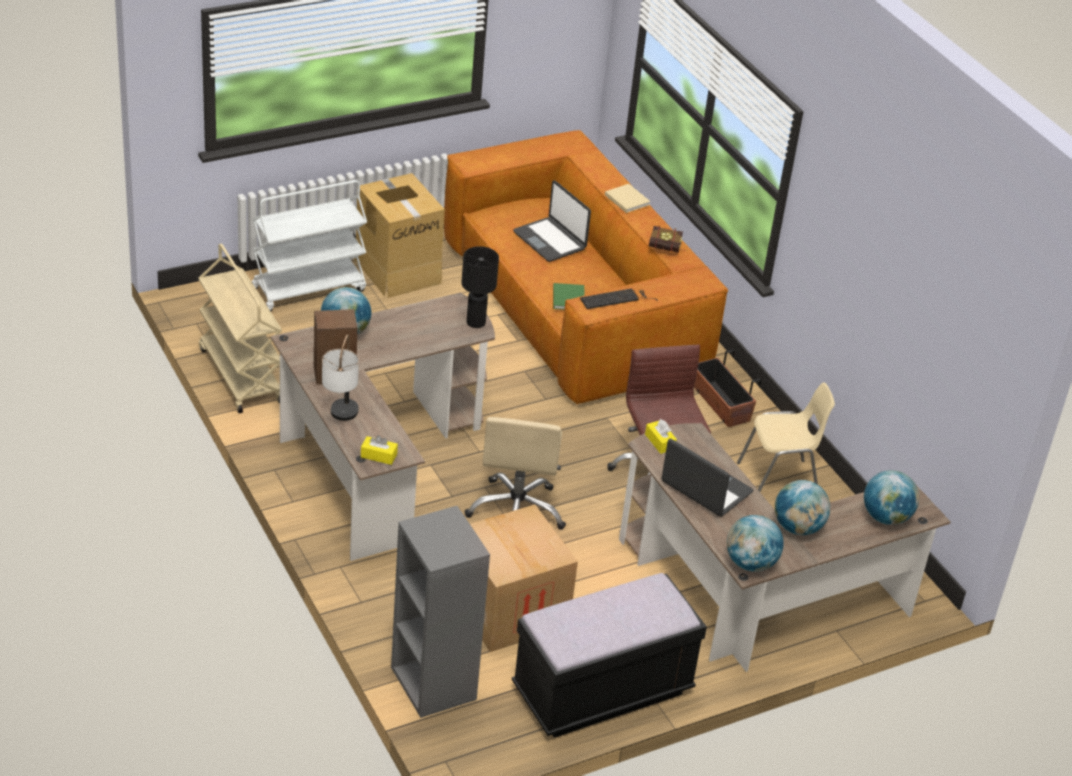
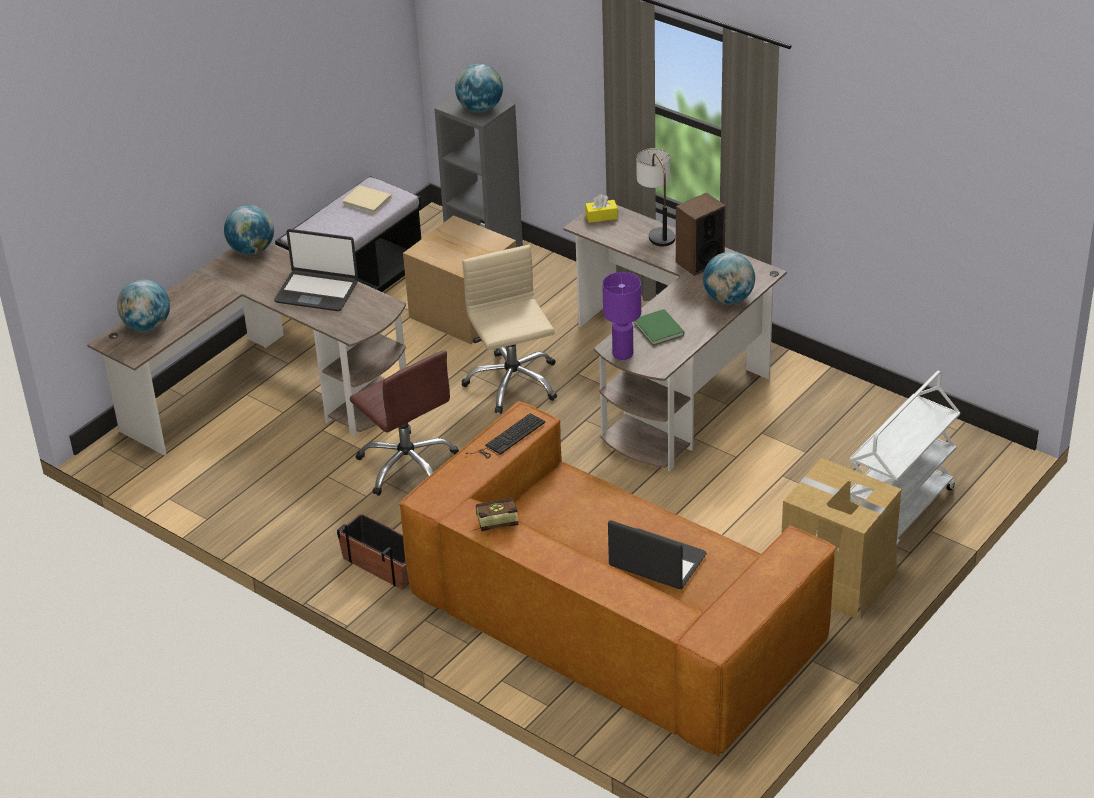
camera: 160 degrees right, 0 degrees up
beige cart [199,244,282,413] -> none
black table lamp [461,246,499,328] -> purple table lamp [602,272,641,360]
green book [553,283,585,310] -> green book moved to [633,309,684,345]
beige book [605,184,651,213] -> beige book moved to [342,185,392,214]
yellow tissue box [645,419,677,454] -> none
beige chair [737,383,835,492] -> none
globe [775,480,830,535] -> globe moved to [455,64,503,112]

